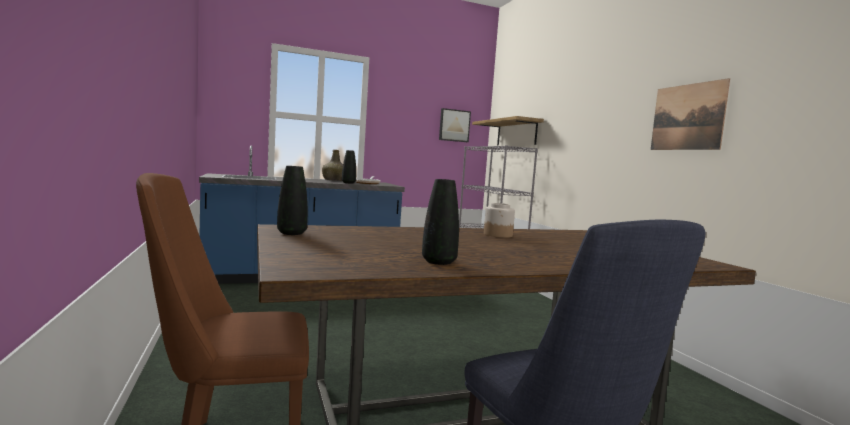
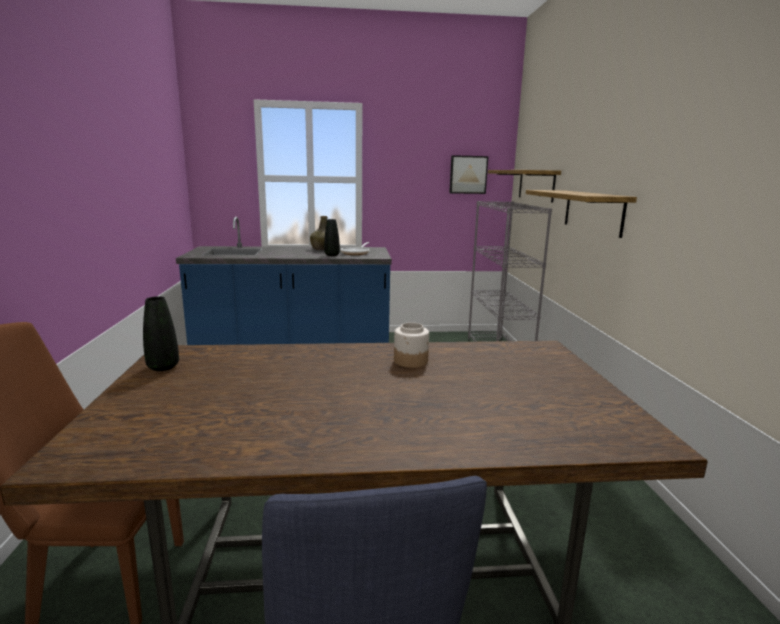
camera: 15 degrees right, 10 degrees up
black vase [422,179,459,265] -> none
picture [651,78,730,150] -> none
none -> shelf [526,190,637,238]

